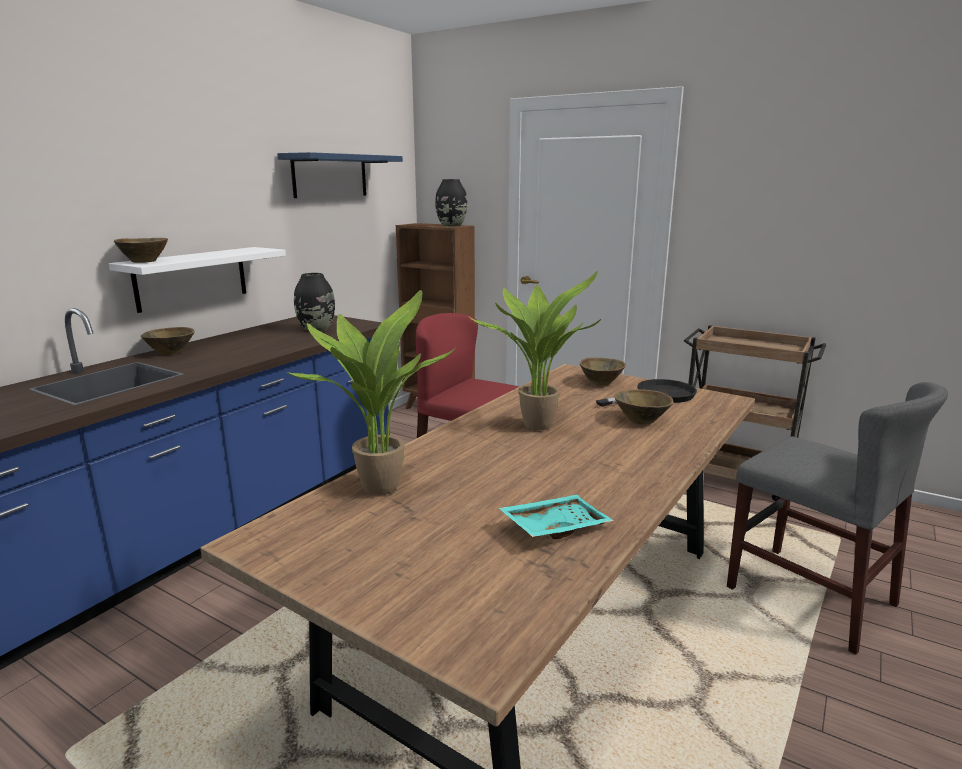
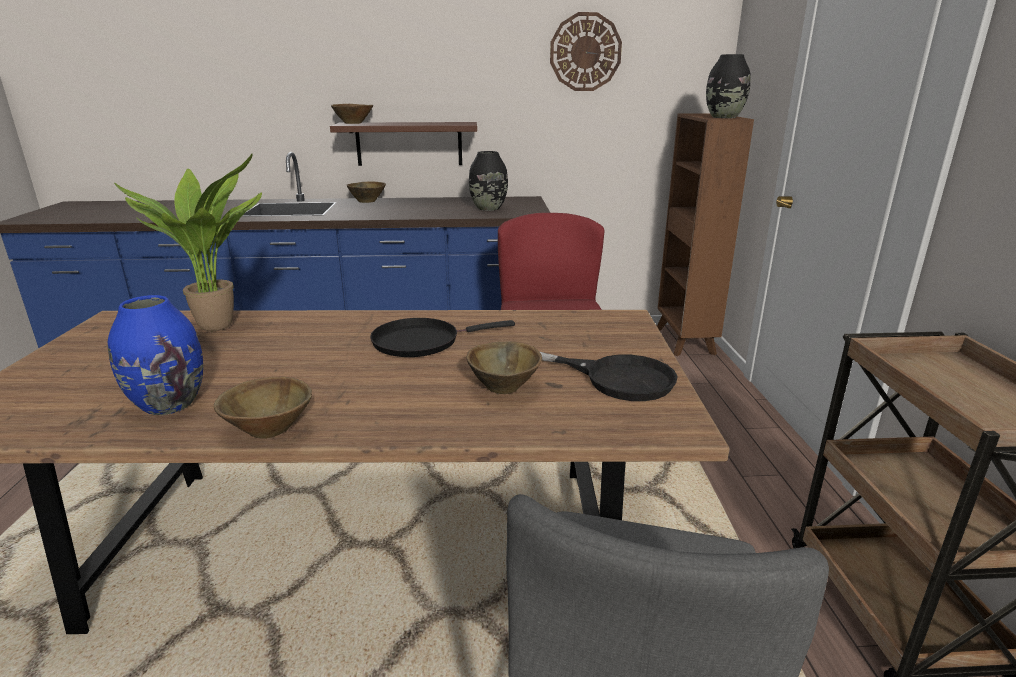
camera: 55 degrees right, 5 degrees up
white shelf [109,247,286,313] -> brown shelf [330,122,477,166]
blue shelf [277,152,403,198] -> wall clock [550,12,622,91]
potted plant [470,271,601,431] -> black frying pan [370,318,515,357]
turquoise tray [499,495,614,539] -> blue vase [107,295,203,415]
brown bowl [580,357,626,386] -> brown bowl moved to [214,377,312,439]

